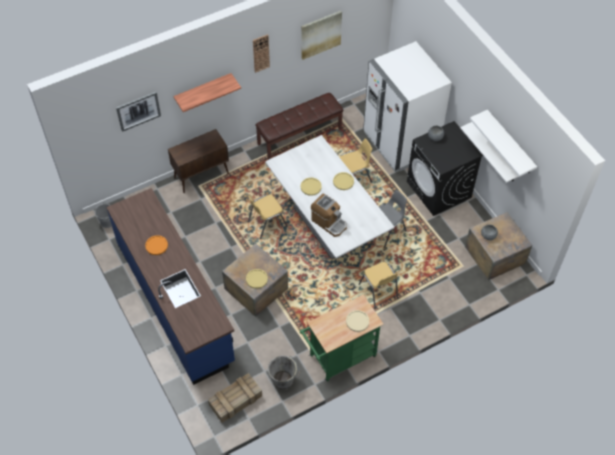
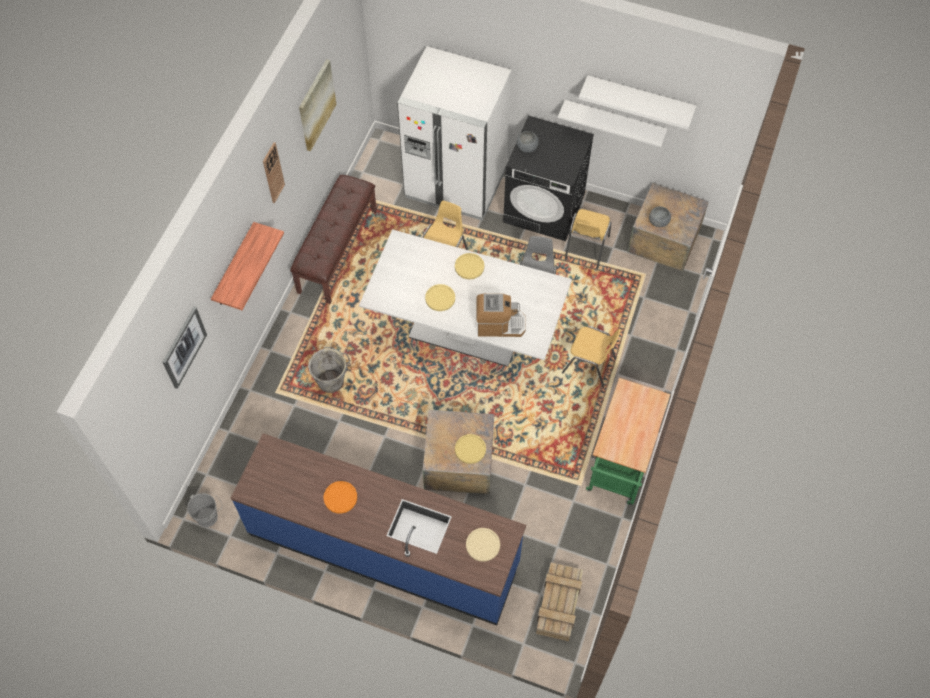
camera: 40 degrees left, 5 degrees up
brown cabinet [168,129,229,193] -> none
yellow chair [248,195,288,239] -> yellow chair moved to [565,209,611,269]
grey bucket [268,355,300,390] -> grey bucket moved to [308,347,351,393]
beige plate [346,310,369,332] -> beige plate moved to [466,528,500,562]

